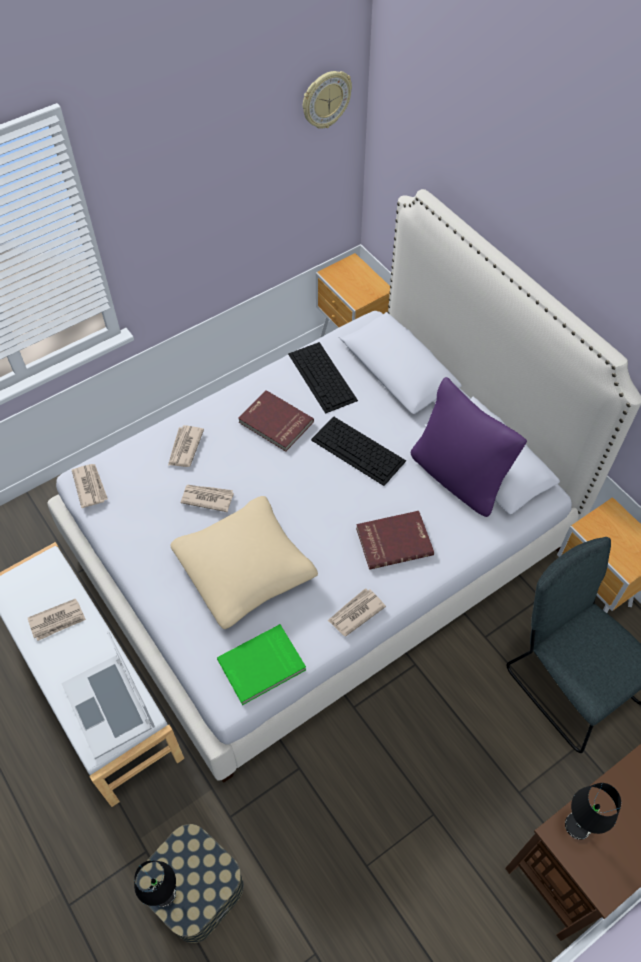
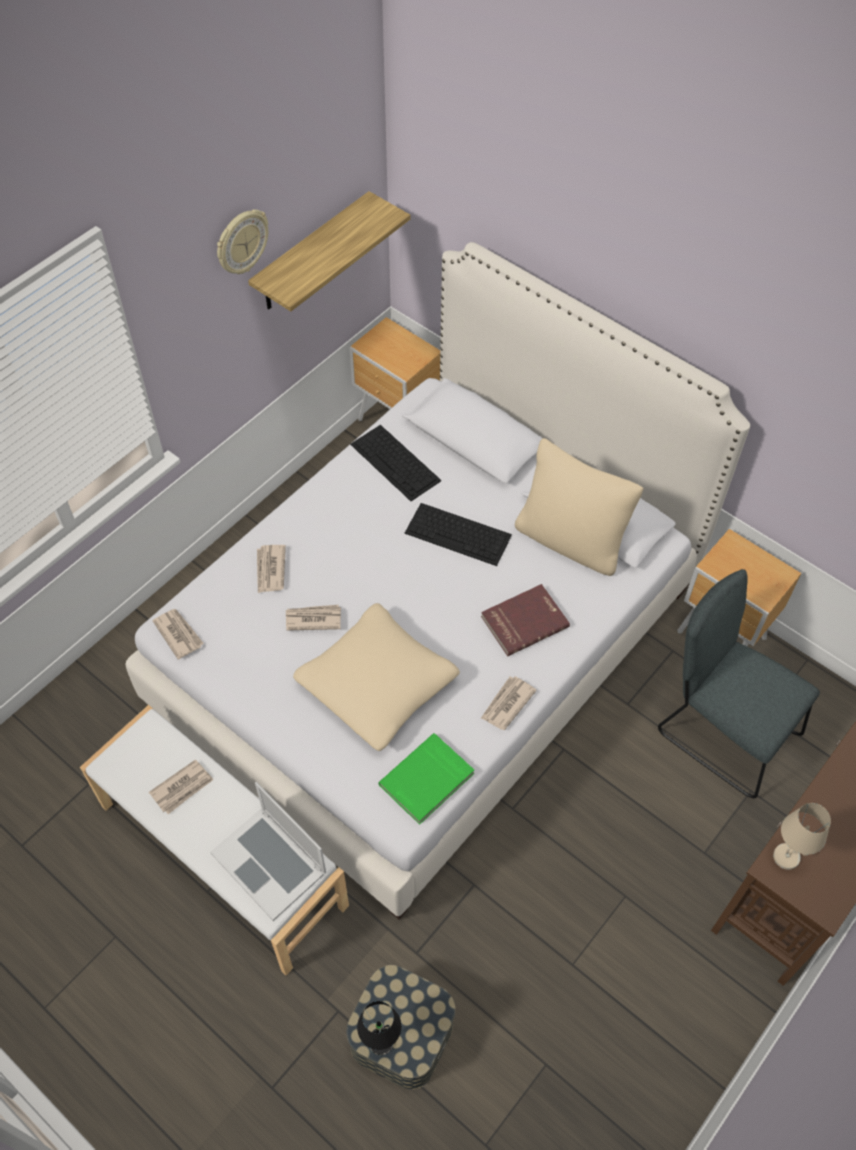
camera: 15 degrees left, 0 degrees up
red book [238,390,314,452] -> none
wall clock [303,71,352,129] -> wall clock moved to [217,209,268,274]
purple pillow [411,377,527,517] -> beige pillow [515,438,644,576]
black table lamp [565,783,621,840] -> beige table lamp [773,803,831,870]
none -> shelf [248,191,411,311]

